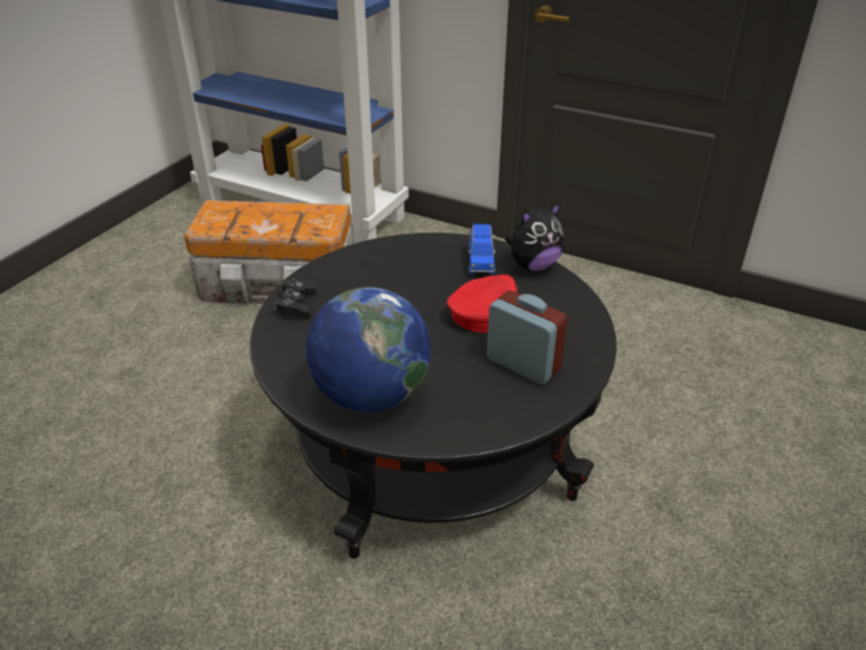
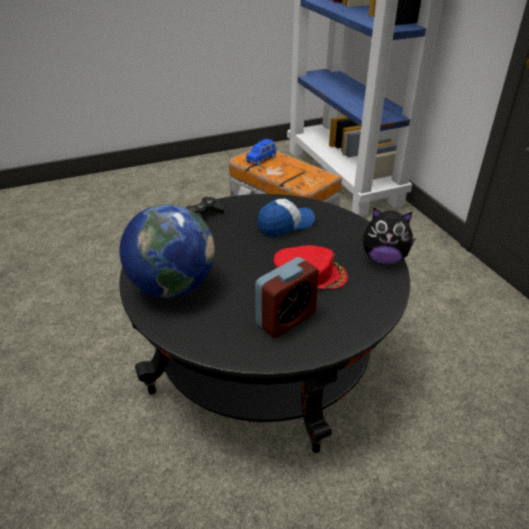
camera: 40 degrees right, 0 degrees up
blue toy car [469,224,496,275] -> blue toy car moved to [246,138,276,166]
alarm clock [487,291,568,385] -> alarm clock turned 60 degrees clockwise [255,257,319,338]
none -> cap [258,199,315,237]

